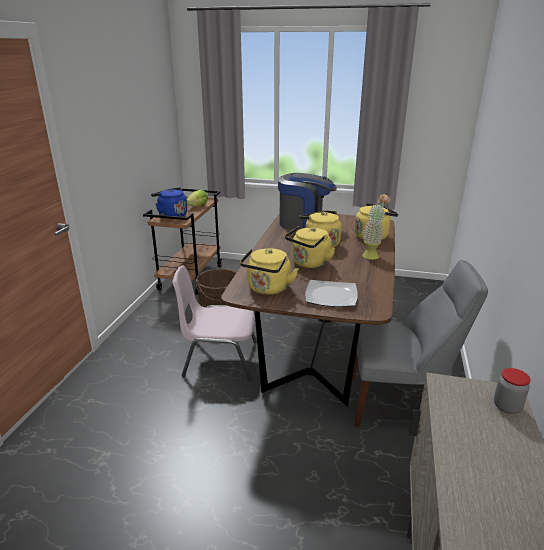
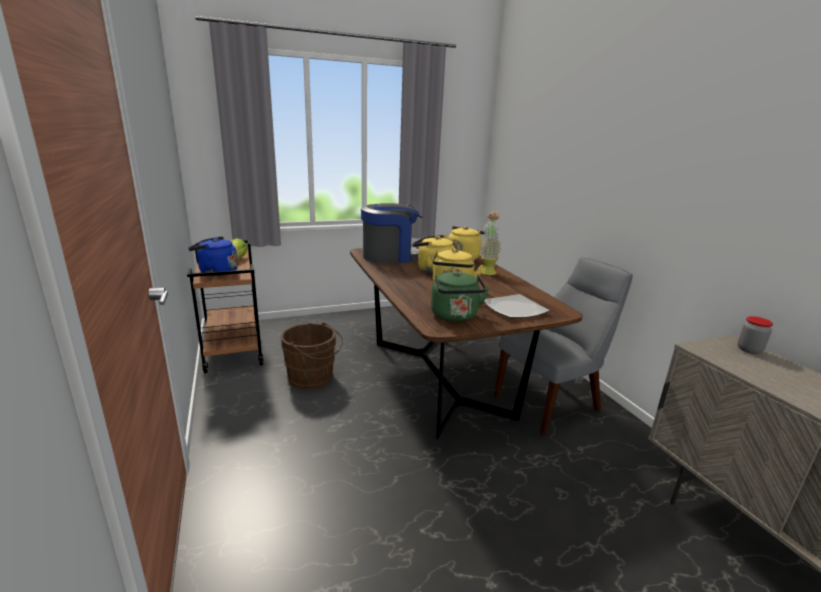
camera: 35 degrees left, 5 degrees down
pink chair [172,265,257,380] -> none
yellow kettle [240,248,298,295] -> green kettle [431,271,490,322]

